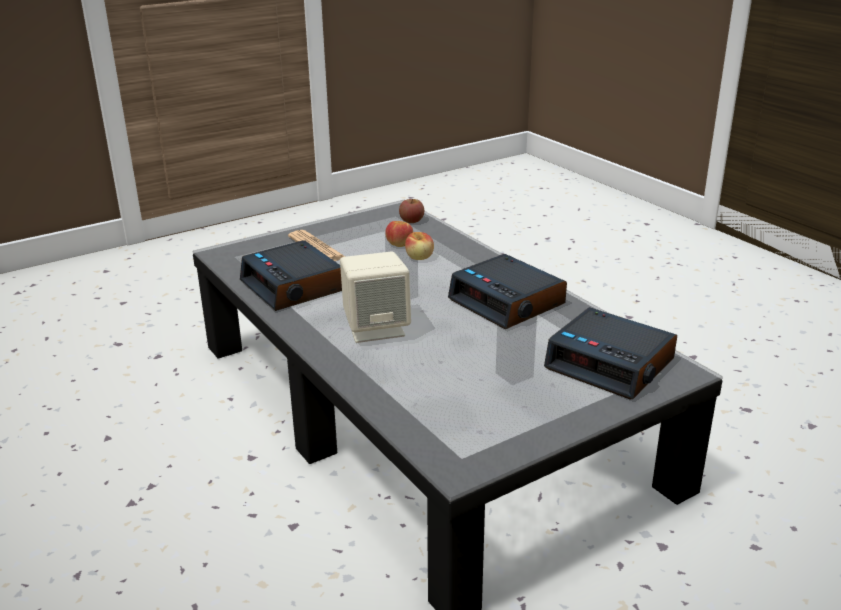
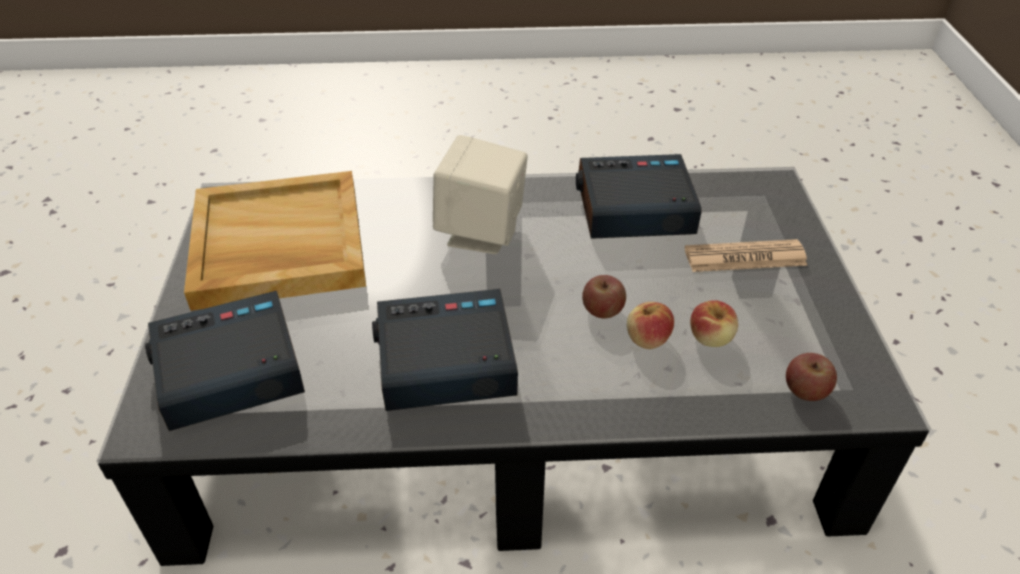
camera: 120 degrees right, 15 degrees up
none -> beige tray [184,171,366,311]
none -> apple [582,275,626,318]

